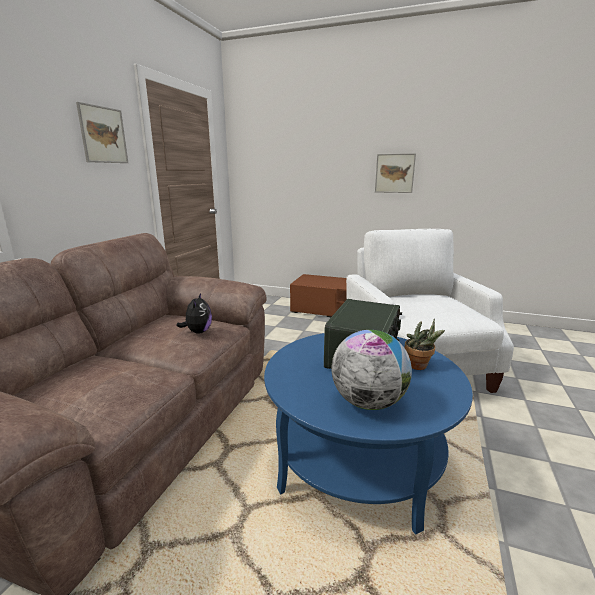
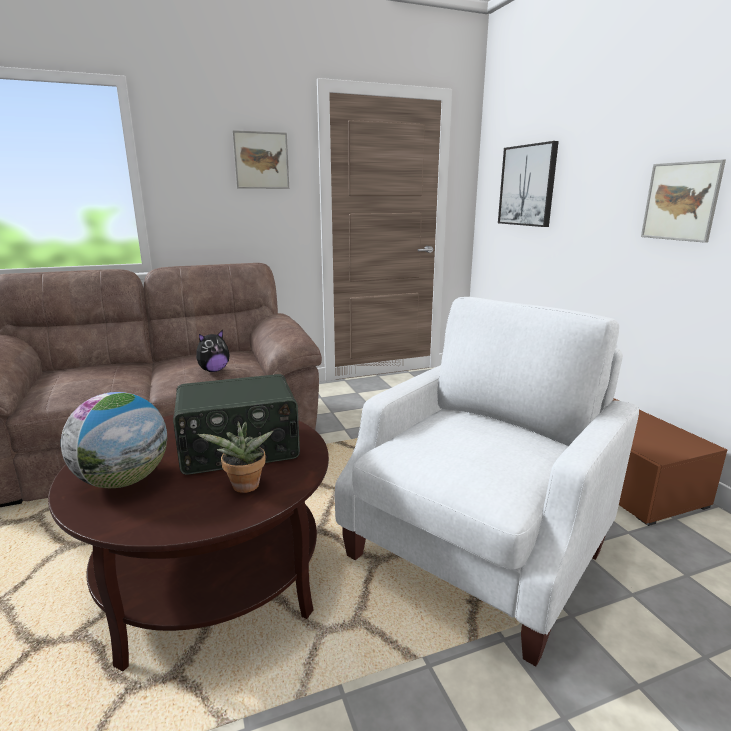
camera: 50 degrees right, 0 degrees up
blue coffee table [264,333,473,534] -> brown coffee table [48,415,329,671]
none -> picture [498,141,559,227]

